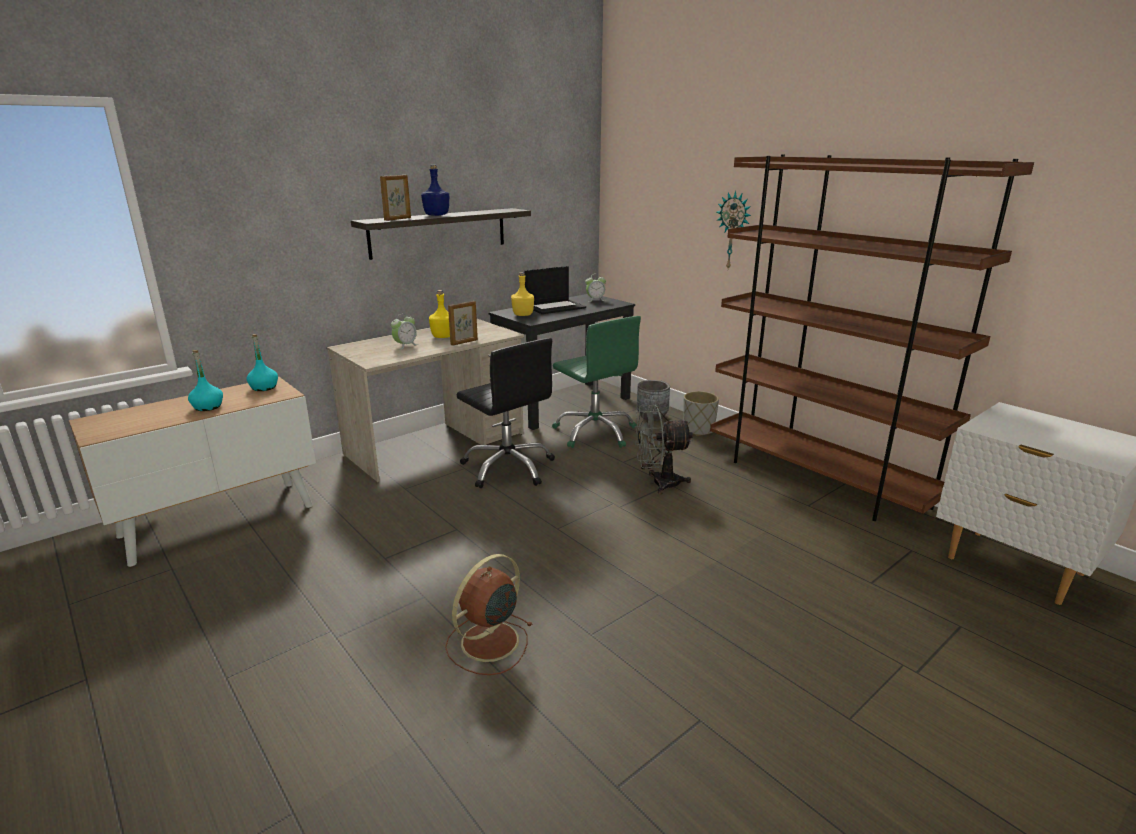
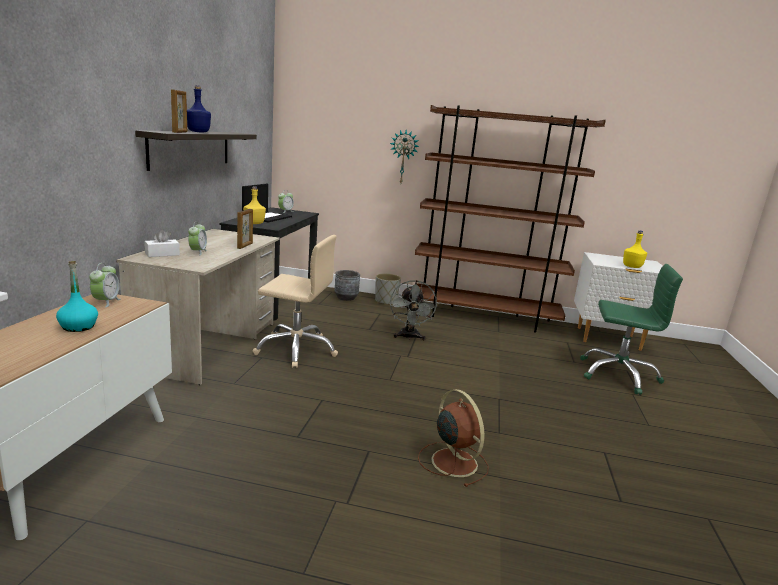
camera: 40 degrees left, 5 degrees down
turquoise bottle [247,334,278,391] -> alarm clock [89,263,121,308]
yellow bottle [429,290,450,338] -> yellow bottle moved to [623,231,647,268]
brown fan [445,554,533,675] -> brown fan turned 150 degrees clockwise [418,389,489,487]
black office chair [457,338,555,488] -> beige office chair [253,235,338,368]
green office chair [552,316,641,448] -> green office chair moved to [580,264,683,395]
grey fan [634,405,693,494] -> grey fan turned 45 degrees counterclockwise [390,280,437,340]
none -> white tissue box [144,230,180,257]

